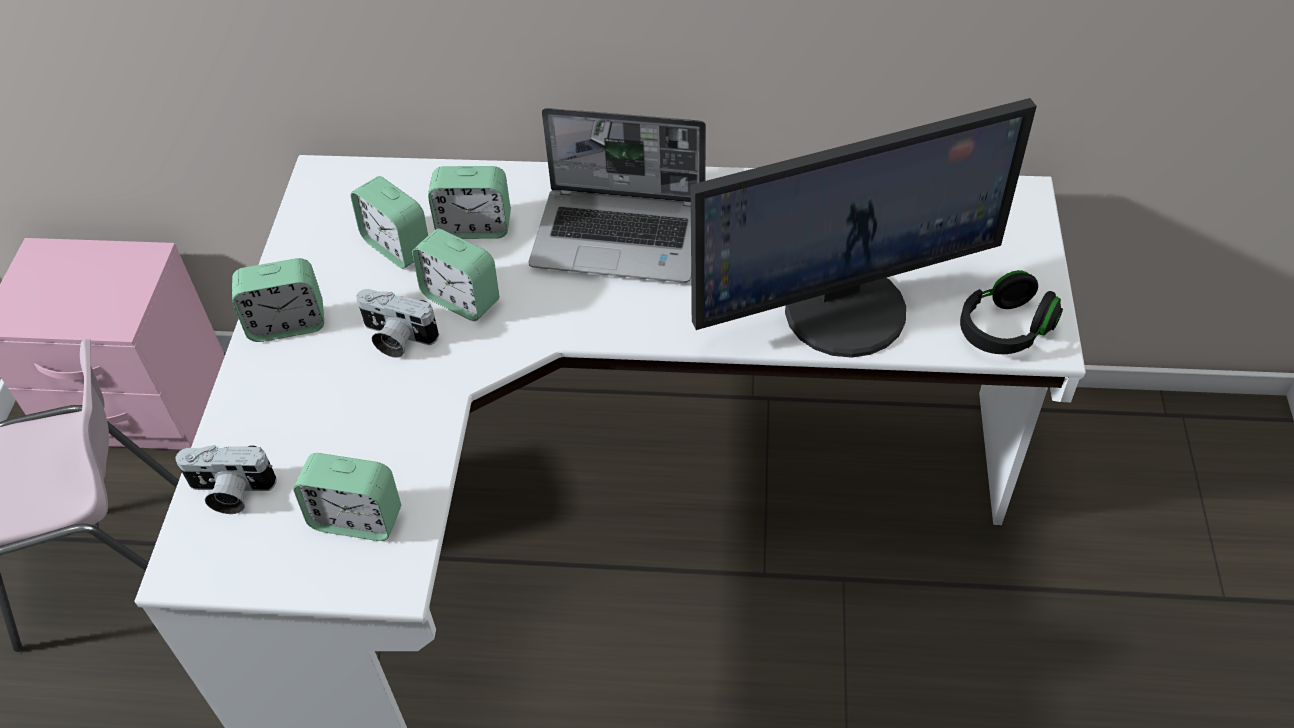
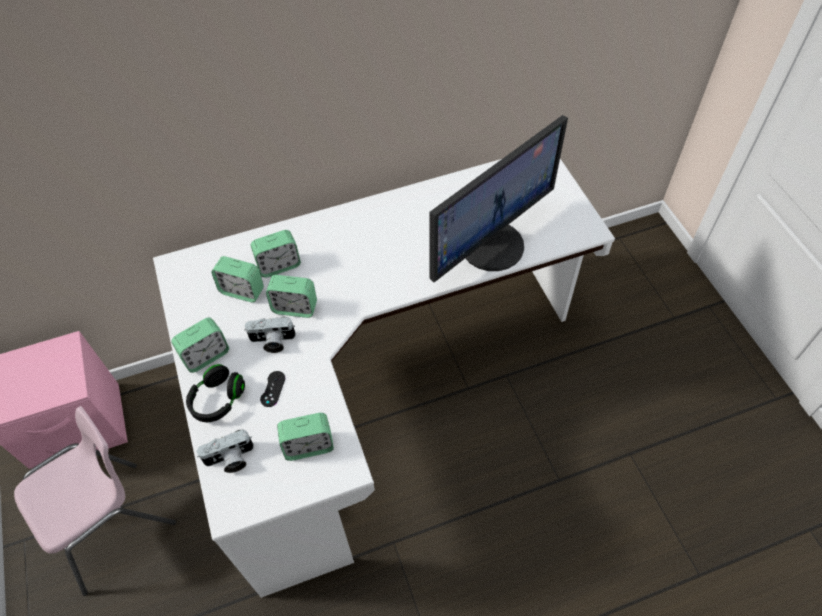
camera: 25 degrees left, 5 degrees up
laptop [528,108,706,283] -> none
black headphones [960,270,1063,354] -> black headphones moved to [186,364,245,422]
none -> black game controller [260,371,285,407]

